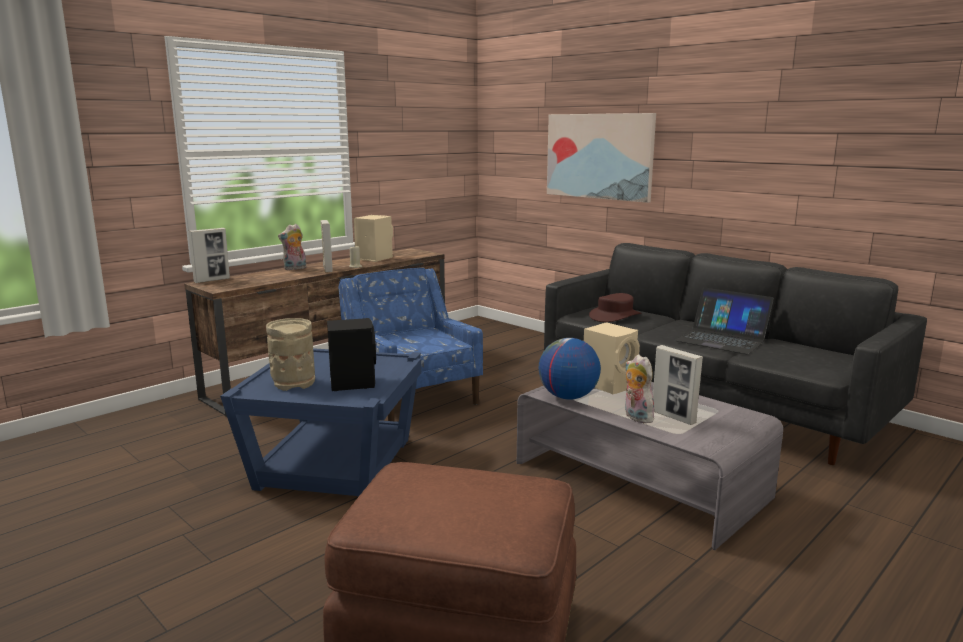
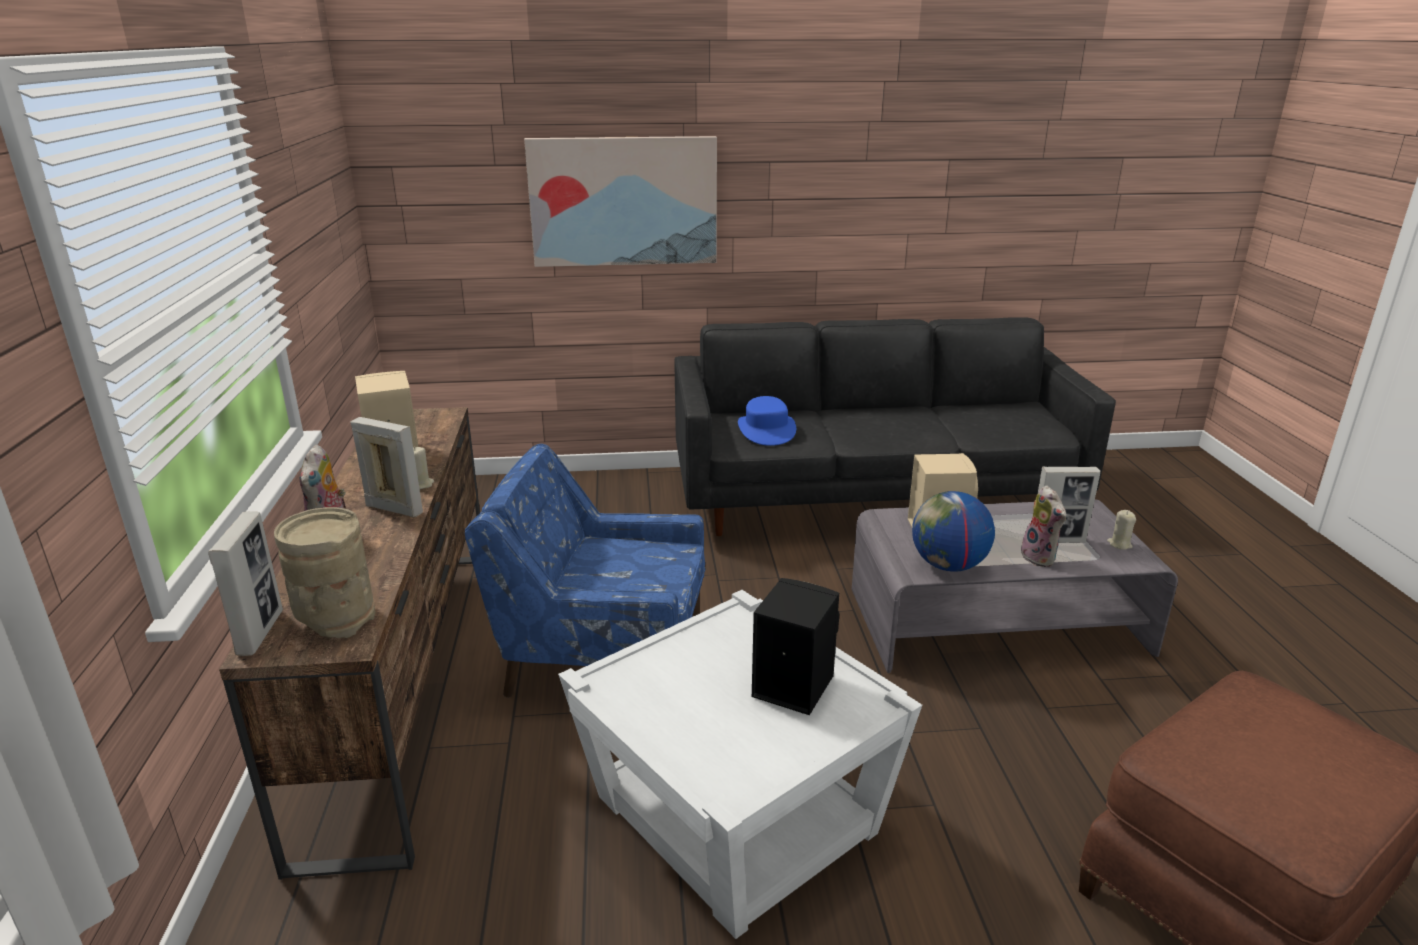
camera: 50 degrees left, 10 degrees up
blue side table [220,348,422,497] -> white side table [558,590,922,939]
beige vase [266,318,315,391] -> beige vase moved to [274,507,375,638]
brown hat [589,293,641,322] -> blue hat [738,396,796,446]
plush toy [625,355,654,423] -> plush toy turned 120 degrees counterclockwise [1021,485,1067,567]
laptop [675,288,774,354] -> none
none -> beige candle [1107,510,1136,550]

